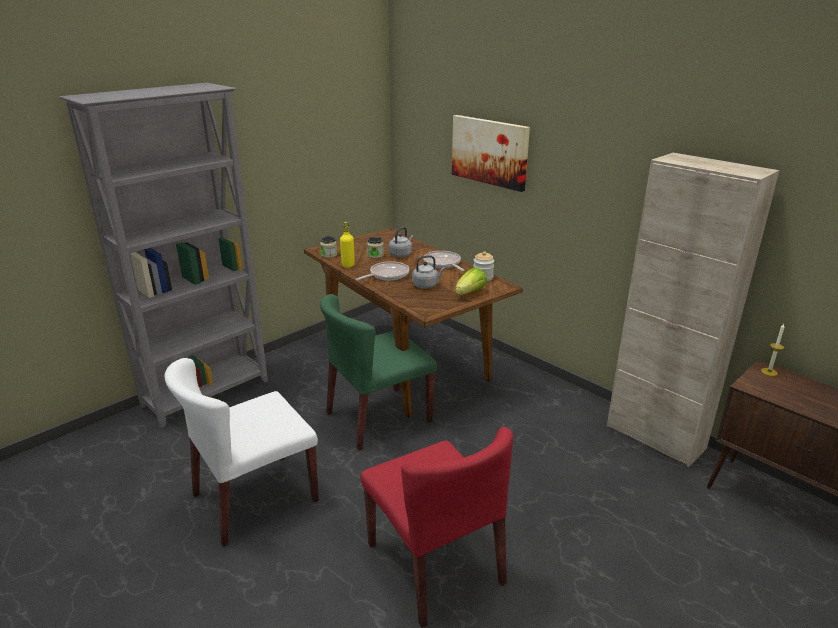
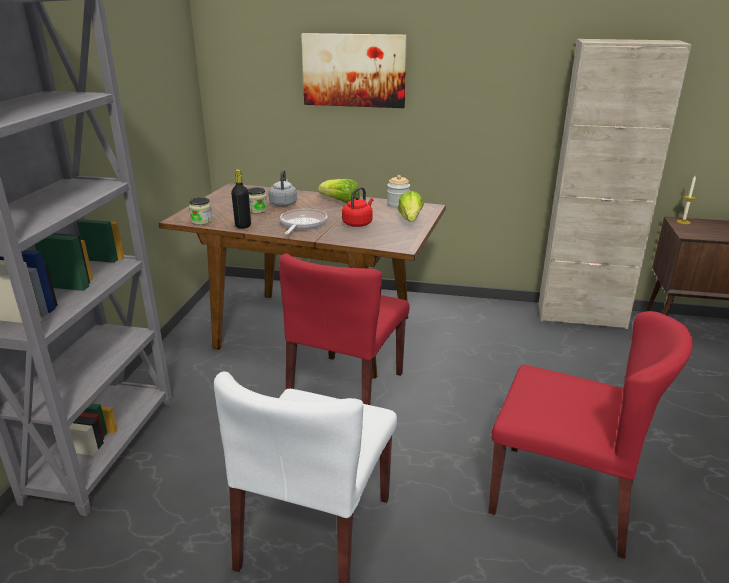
camera: 35 degrees left, 0 degrees up
green chair [320,294,437,451] -> red chair [279,253,409,405]
yellow bottle [340,222,355,268] -> black bottle [231,169,251,229]
grey kettle [412,255,446,288] -> red kettle [342,187,373,227]
frying pan [423,251,464,271] -> lettuce [318,179,360,203]

